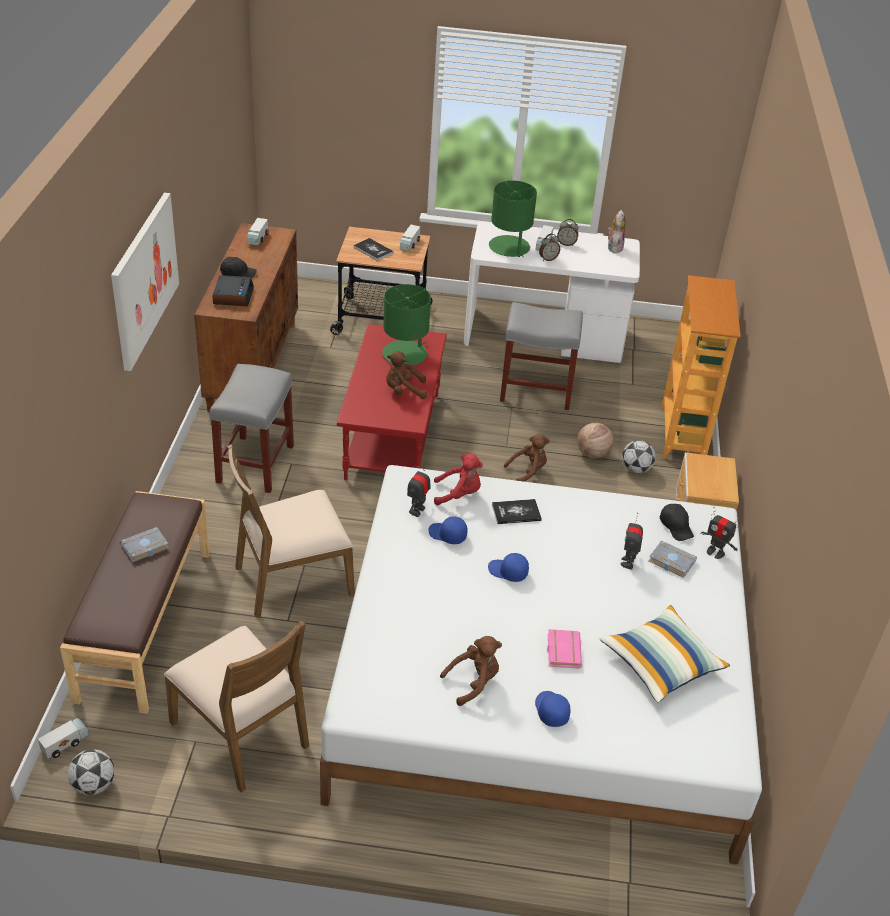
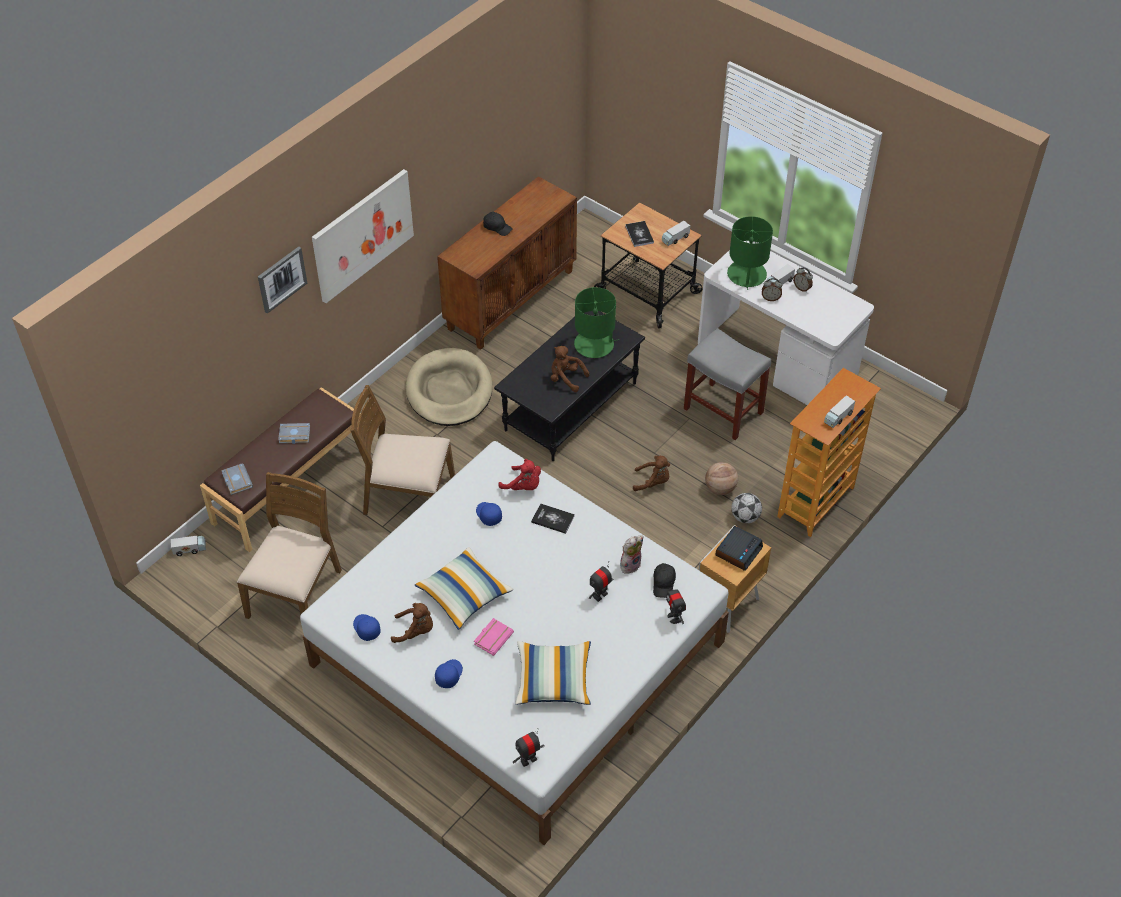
camera: 35 degrees right, 10 degrees up
football [68,749,114,796] -> none
brown chair [164,620,309,792] -> brown chair turned 150 degrees counterclockwise [237,472,342,619]
grey stool [209,364,294,493] -> beige dog bed [405,348,493,426]
alarm clock [212,275,254,306] -> alarm clock moved to [715,526,763,571]
toy truck [247,218,268,246] -> toy truck moved to [824,395,855,428]
red coffee table [337,324,447,480] -> black coffee table [494,311,645,461]
toy robot [407,462,431,517] -> toy robot moved to [513,728,545,767]
blue cap [488,553,529,582] -> blue cap moved to [353,614,381,641]
plush toy [608,210,626,253] -> plush toy moved to [620,535,643,574]
grey book [648,540,697,578] -> grey book moved to [221,463,253,495]
none -> picture [258,247,307,314]
none -> pillow [414,547,514,630]

